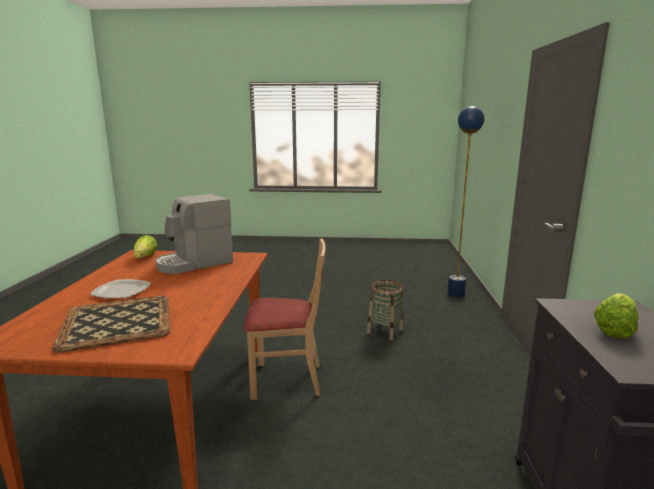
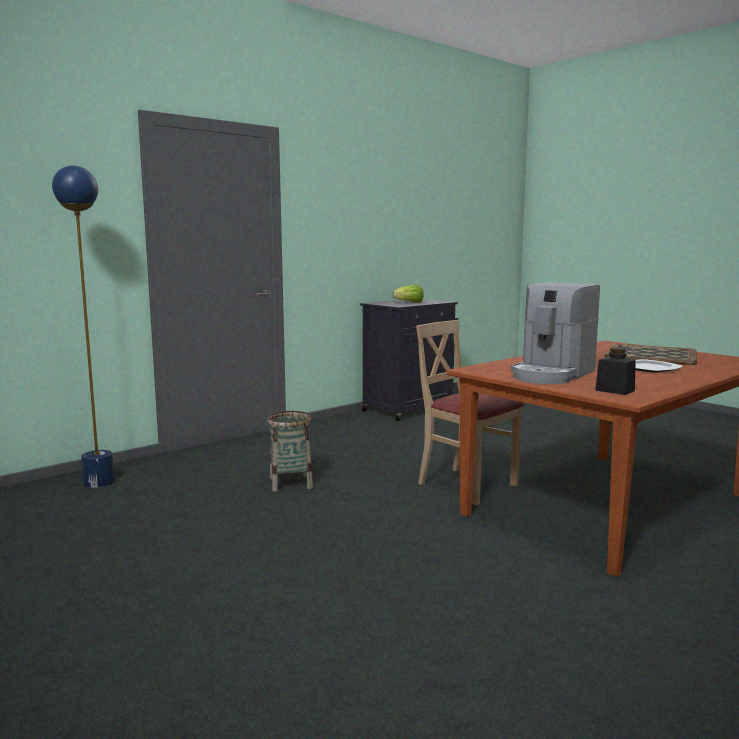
camera: 135 degrees left, 5 degrees down
lettuce [134,235,158,258] -> black jar [595,347,636,395]
coffee machine [155,194,233,274] -> coffee machine turned 120 degrees clockwise [511,282,600,384]

